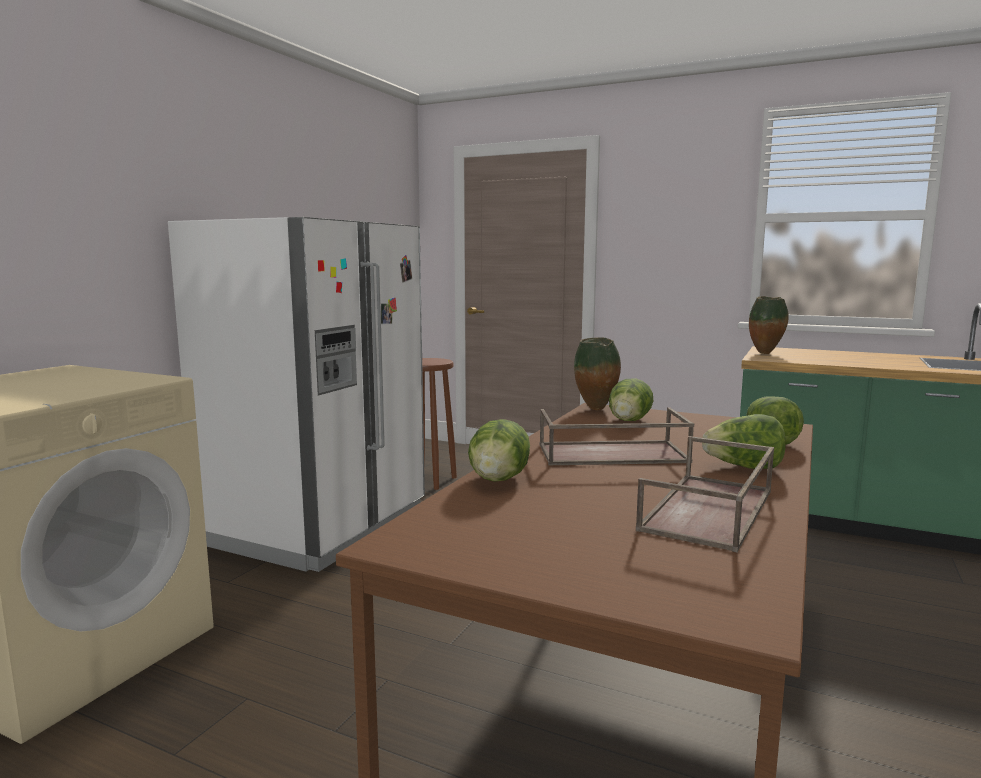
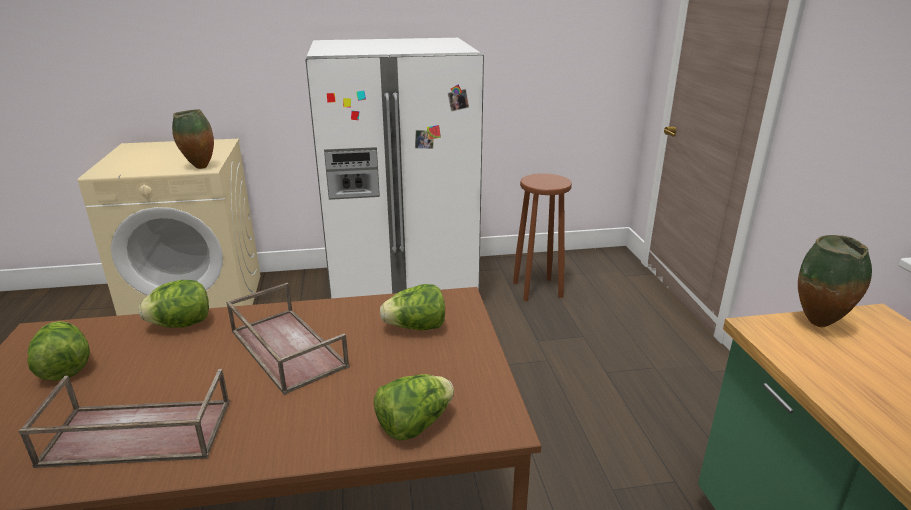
camera: 55 degrees right, 15 degrees up
vase [574,337,621,410] -> vase moved to [172,110,214,169]
lettuce [702,414,786,469] -> lettuce moved to [27,321,90,381]

